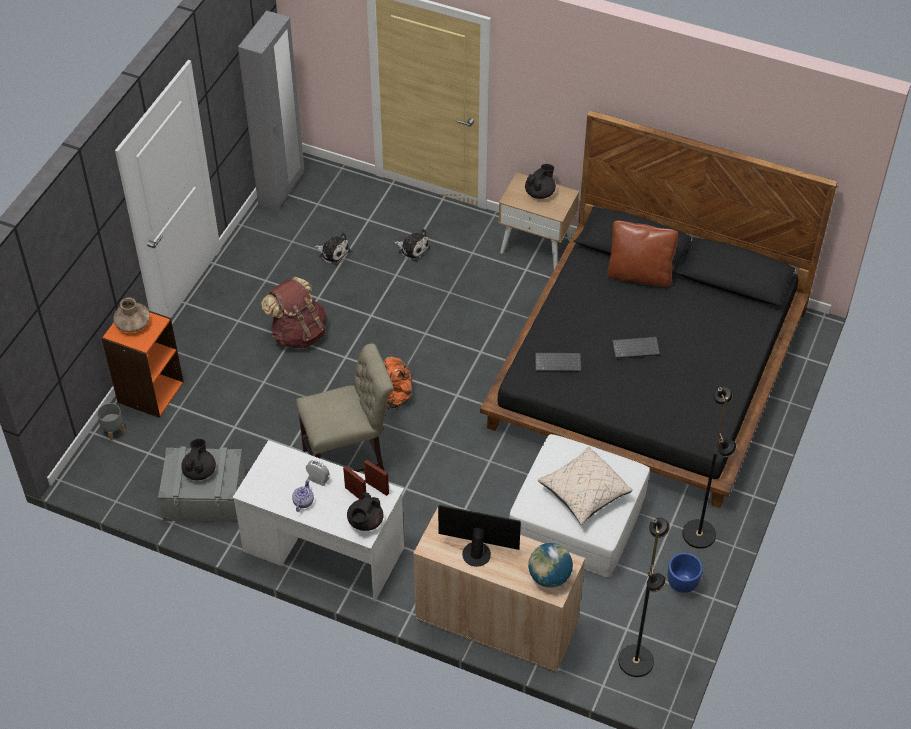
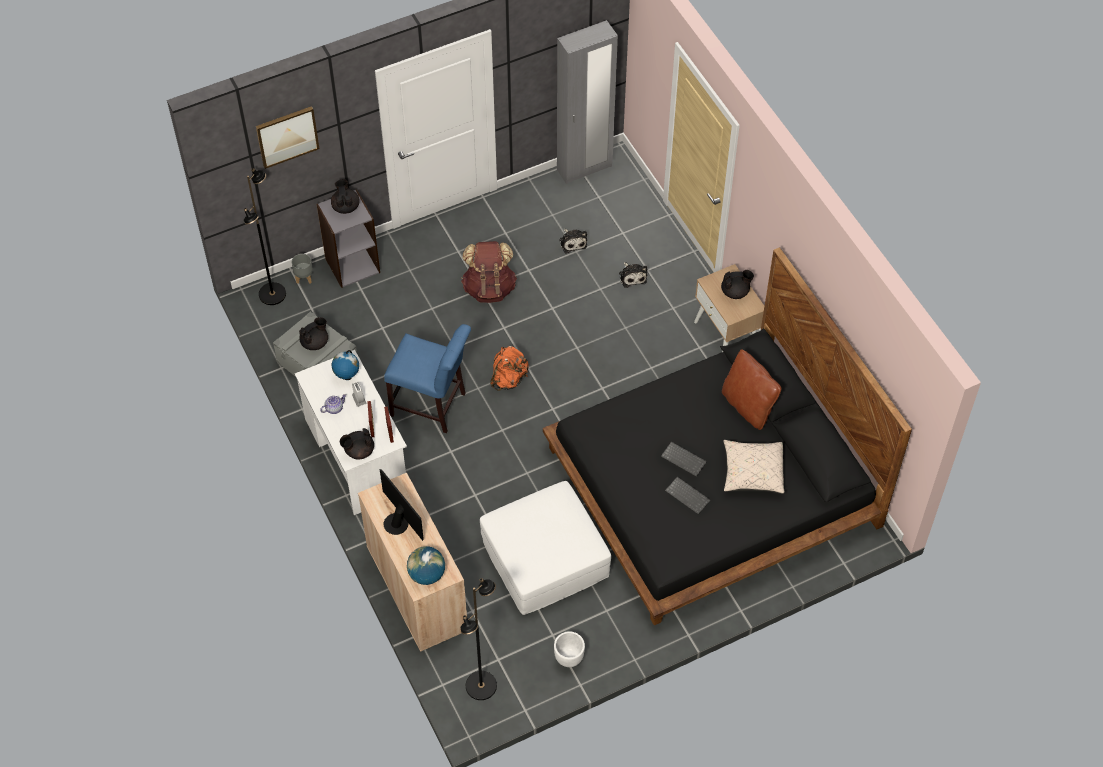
camera: 40 degrees right, 5 degrees up
orange bookcase [101,311,184,418] -> grey bookcase [316,189,380,288]
brown vase [113,298,150,332] -> black teapot [331,179,360,214]
beige chair [296,343,394,472] -> blue chair [384,324,471,433]
keyboard [535,353,581,372] -> keyboard moved to [665,477,711,514]
beige pillow [538,447,632,525] -> beige pillow moved to [723,440,785,494]
blue planter [668,553,703,593] -> white planter [554,631,585,667]
black floor lamp [682,386,737,549] -> black floor lamp moved to [244,168,286,305]
none -> picture [256,106,319,169]
none -> globe [332,350,359,380]

